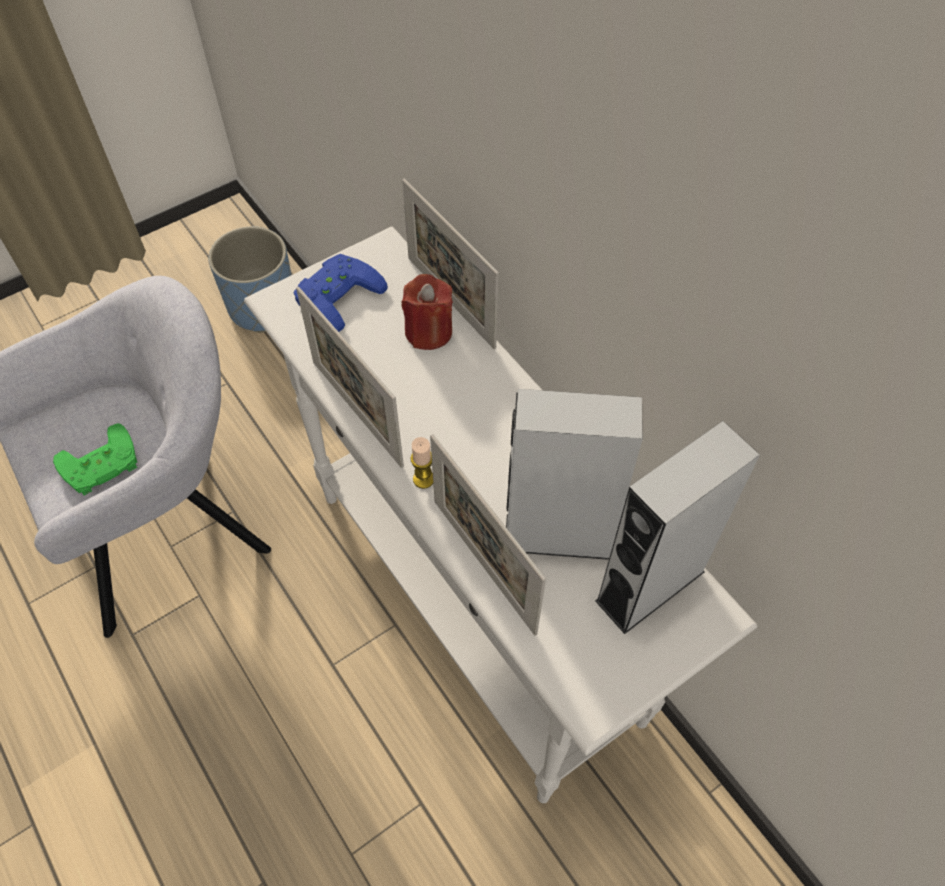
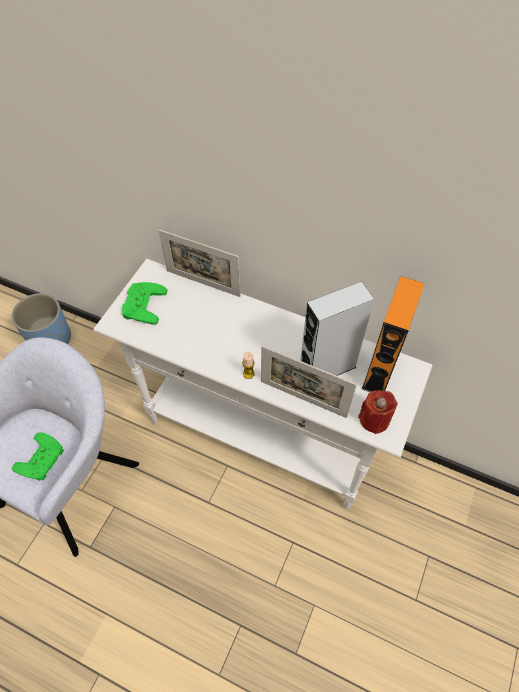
camera: 30 degrees left, 0 degrees up
blue game controller [293,254,388,332] -> green game controller [122,282,167,324]
picture frame [296,287,404,468] -> none
red candle [401,274,453,350] -> red candle moved to [358,390,398,434]
grey speaker [595,421,760,634] -> orange speaker [362,276,425,392]

